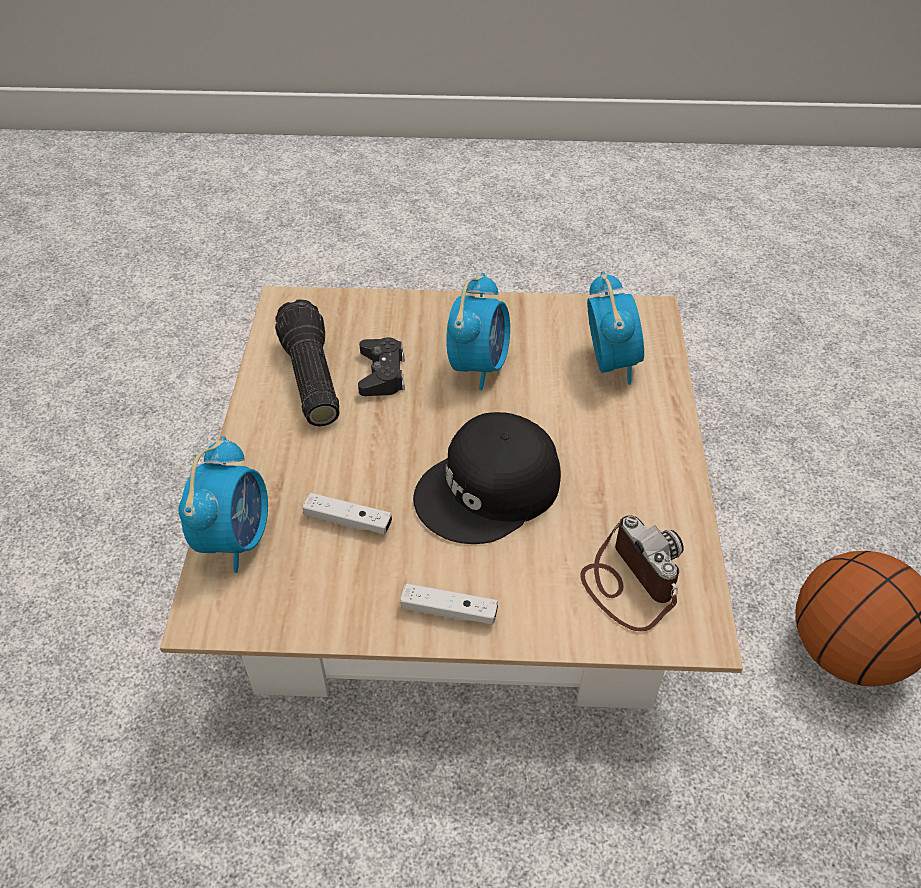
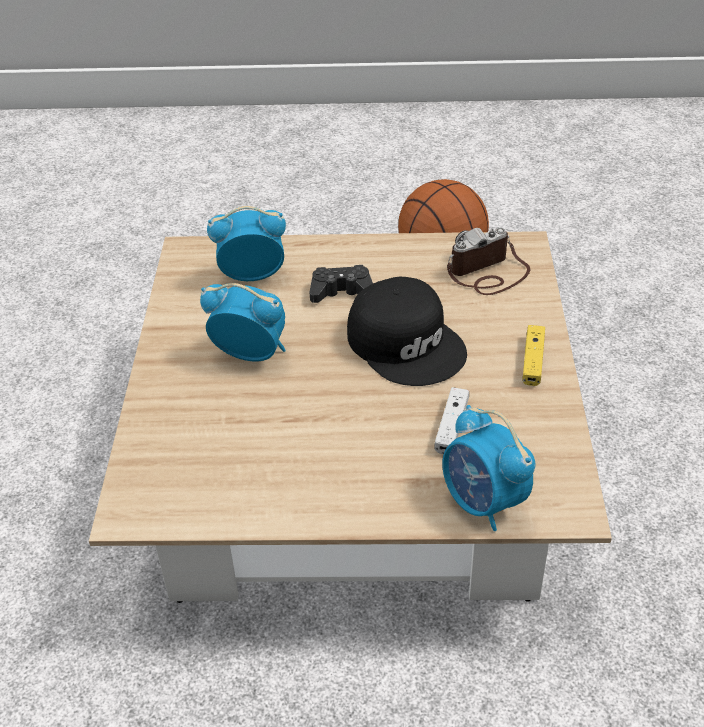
camera: 90 degrees left, 5 degrees down
alarm clock [178,436,268,573] -> alarm clock turned 135 degrees counterclockwise [442,405,535,531]
flashlight [275,299,339,426] -> none
black game controller [358,337,405,396] -> black game controller moved to [309,265,373,303]
white game controller [400,583,498,625] -> yellow game controller [522,325,545,386]

